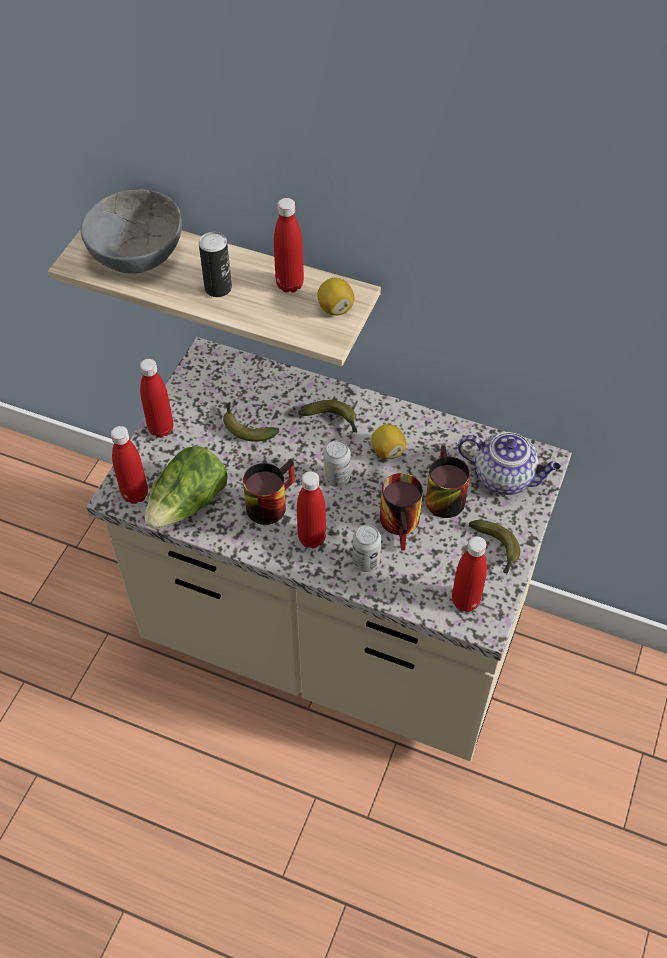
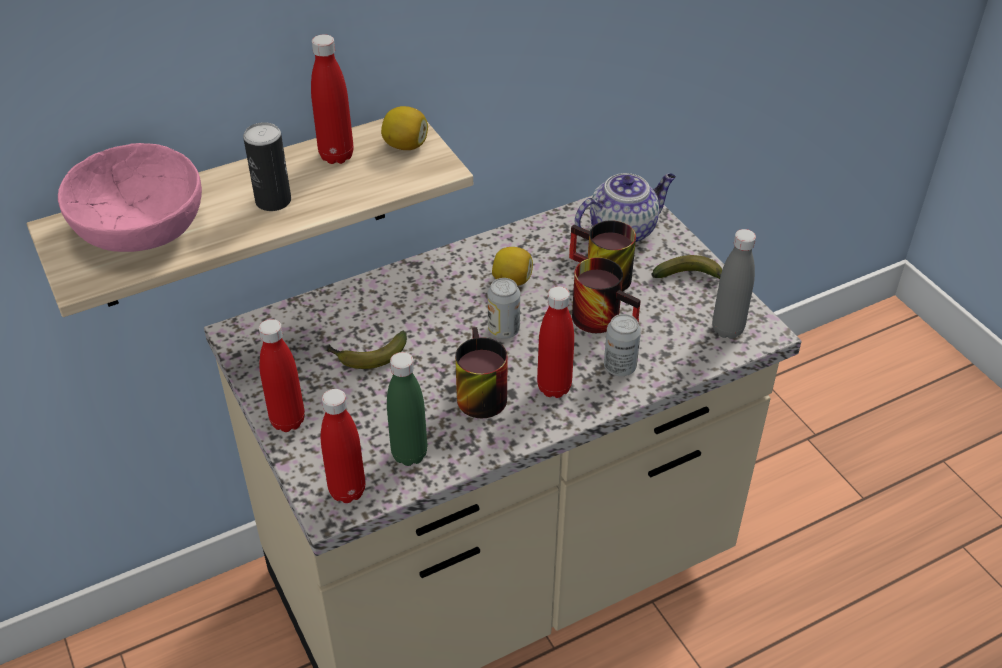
camera: 50 degrees left, 10 degrees down
grey bowl [81,189,182,274] -> pink bowl [58,143,202,252]
lettuce [145,446,228,529] -> green bottle [387,352,427,466]
banana [298,400,357,432] -> none
red bottle [452,536,487,612] -> grey bottle [712,229,756,339]

